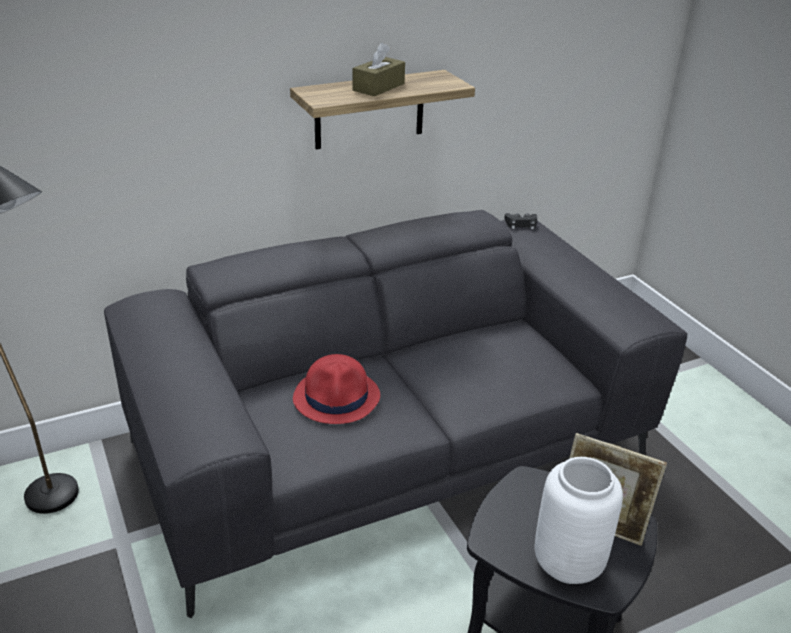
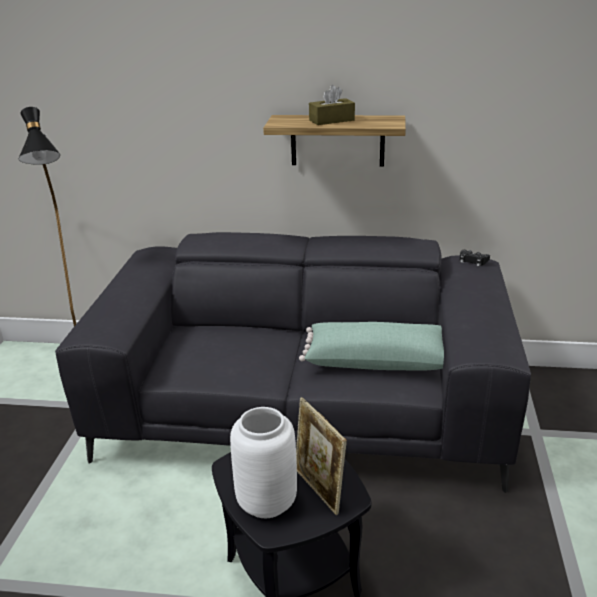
camera: 35 degrees right, 5 degrees down
red hat [293,354,380,424] -> none
none -> green pillow [299,322,444,371]

